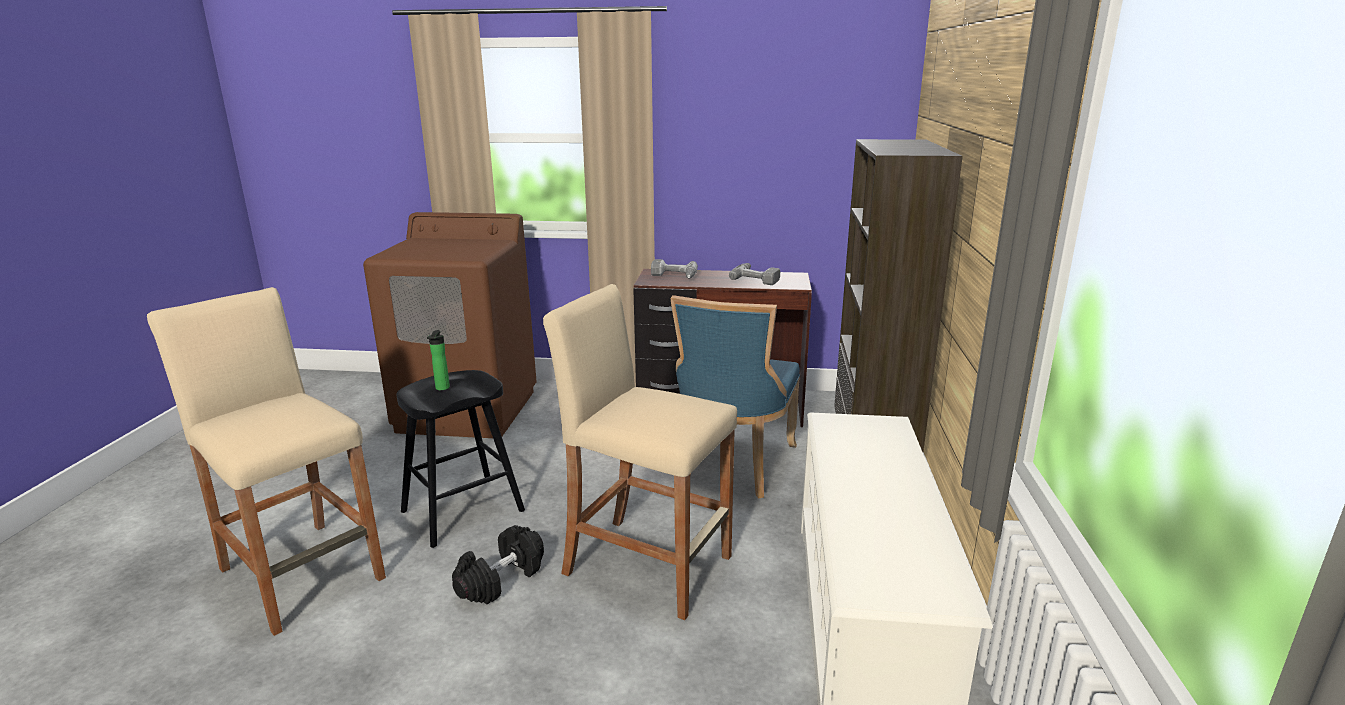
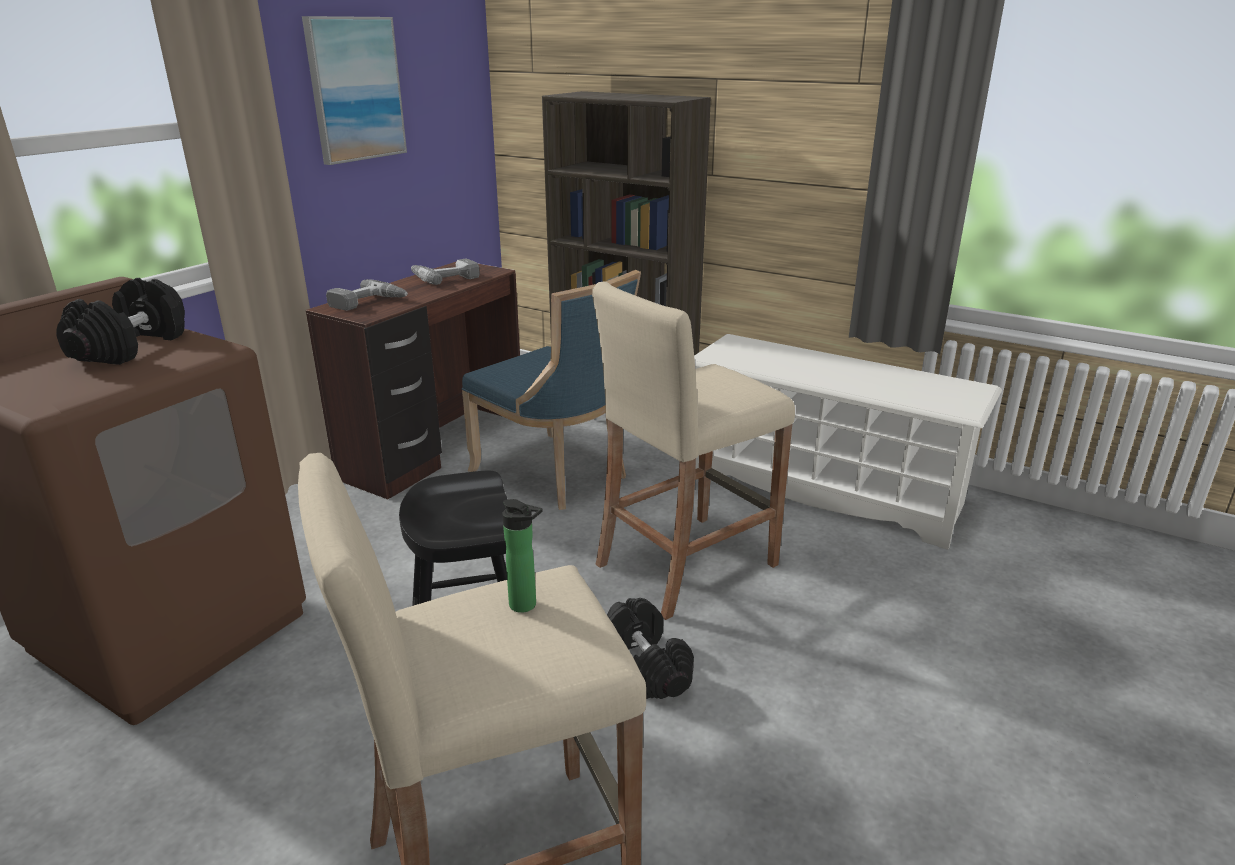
camera: 65 degrees left, 5 degrees up
bottle [427,330,450,390] -> bottle moved to [502,499,543,613]
none -> black dumbbell [56,278,185,365]
none -> picture [302,16,407,165]

